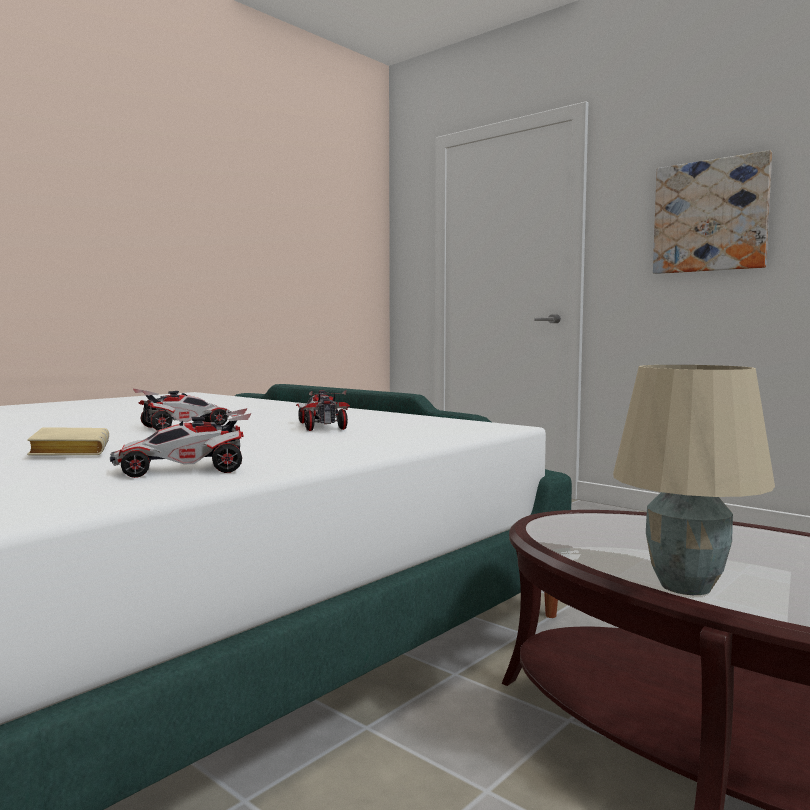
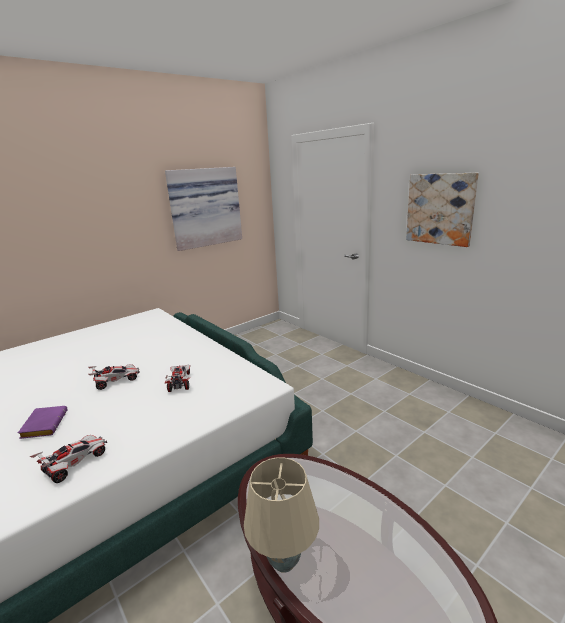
camera: 10 degrees right, 15 degrees up
beige book [27,427,109,455] -> purple book [18,406,68,439]
toy car [110,408,251,478] -> toy car turned 135 degrees clockwise [30,435,107,483]
none -> picture [165,167,242,251]

